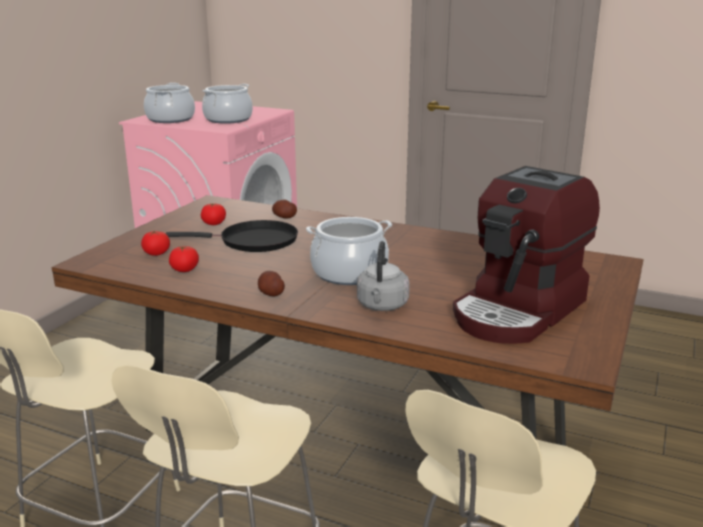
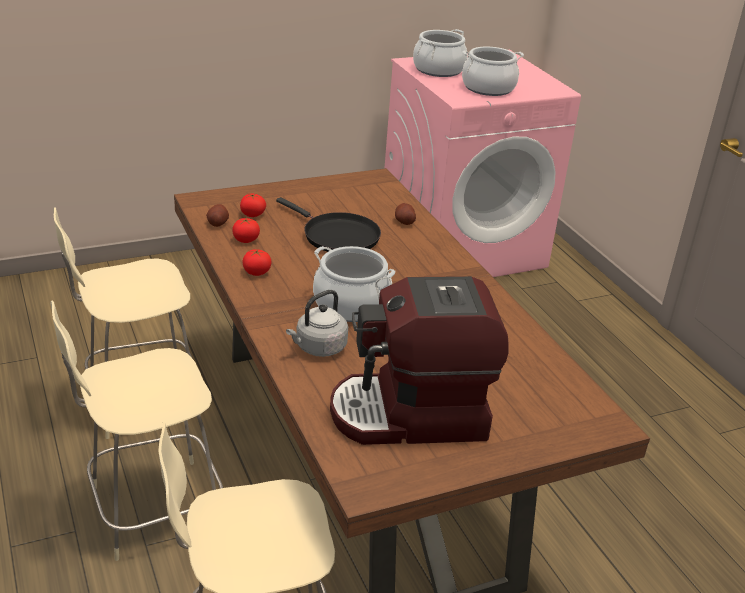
camera: 40 degrees right, 10 degrees up
tomato [201,203,226,225] -> tomato moved to [243,249,271,276]
potato [258,271,285,296] -> potato moved to [206,204,229,227]

